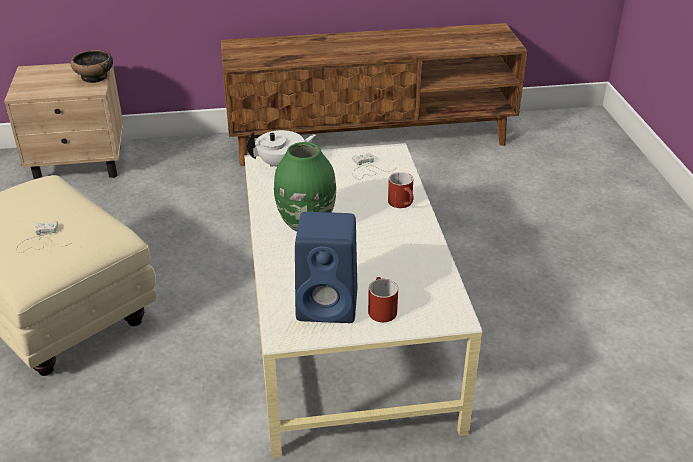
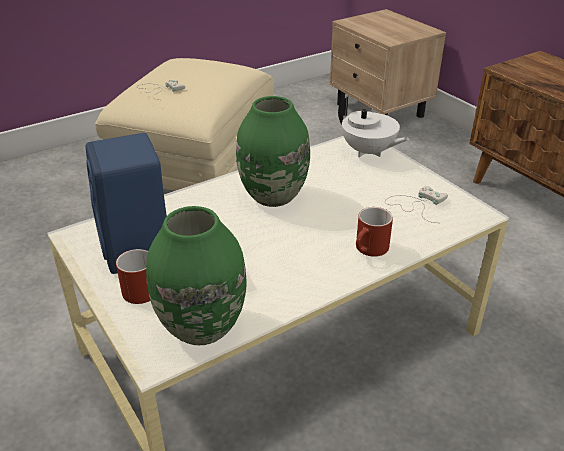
camera: 65 degrees right, 0 degrees up
bowl [71,50,113,83] -> none
none -> green vase [146,206,247,346]

